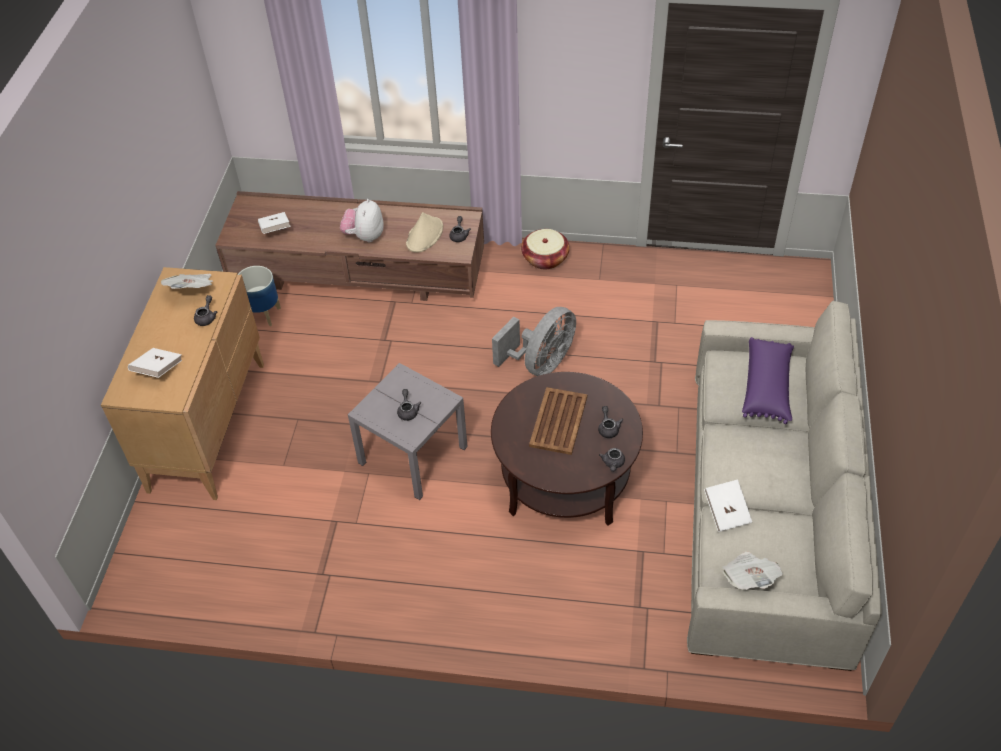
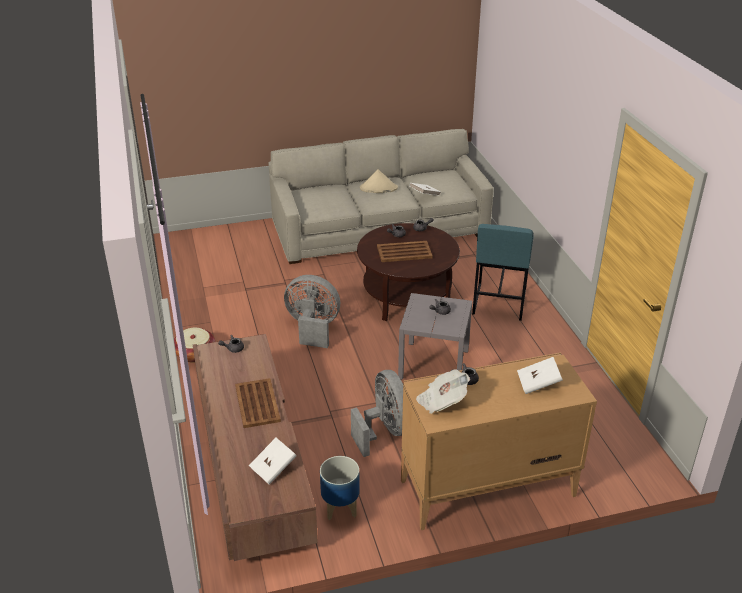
camera: 115 degrees left, 15 degrees down
plush toy [340,199,383,243] -> brown tray [235,378,281,428]
beige hat [406,212,443,253] -> beige hat moved to [360,169,398,193]
newspaper [721,552,783,590] -> none
purple pillow [742,337,794,424] -> none
none -> grey fan [351,370,403,457]
none -> blue stool [472,224,534,321]

